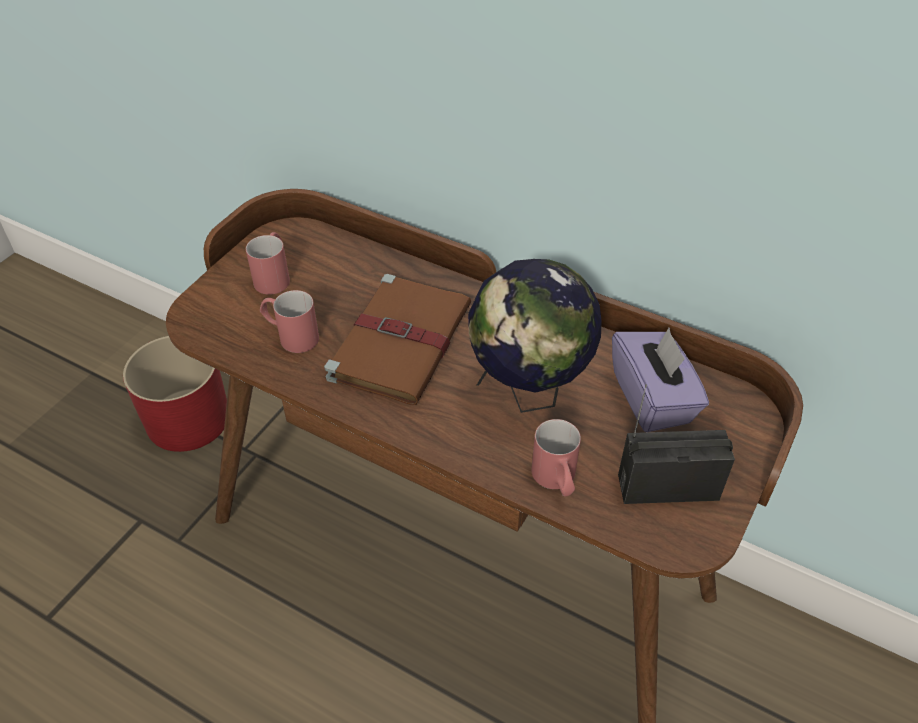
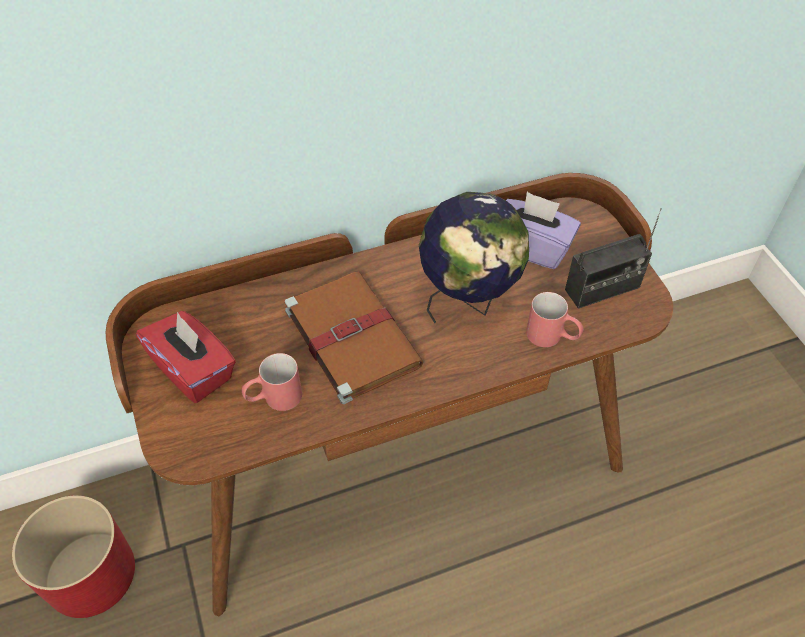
camera: 50 degrees left, 5 degrees up
red mug [246,232,290,295] -> red tissue box [136,311,236,403]
radio [618,384,735,504] -> radio turned 150 degrees counterclockwise [565,208,662,309]

